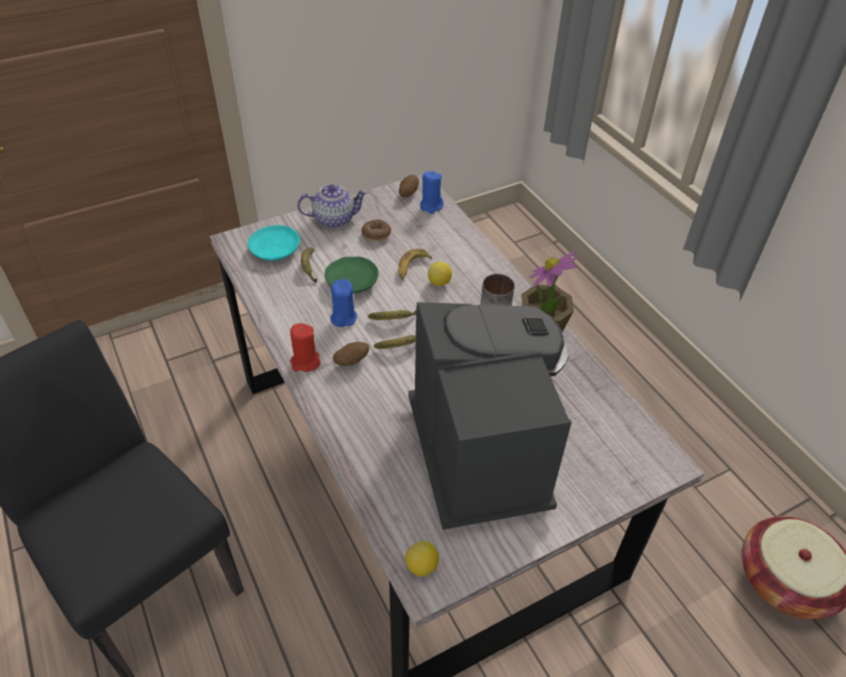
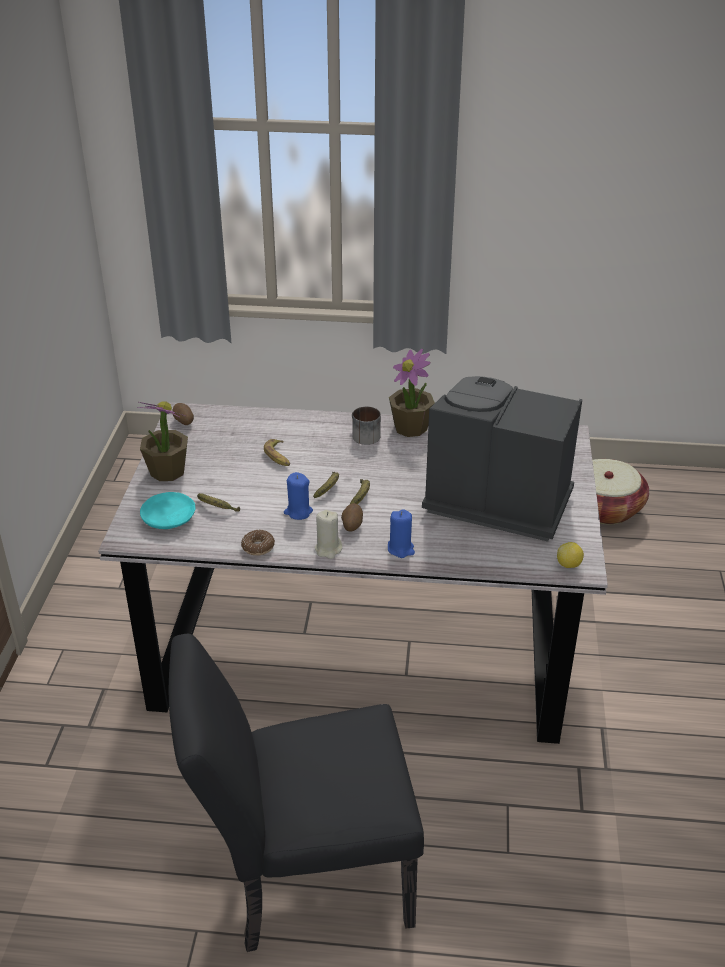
camera: 55 degrees left, 10 degrees down
red candle [290,323,321,372] -> beige candle [315,510,342,559]
teapot [297,184,368,228] -> potted plant [137,401,188,481]
green plate [325,257,379,294] -> none
donut [361,219,391,242] -> donut moved to [241,529,275,556]
blue candle [420,171,443,214] -> blue candle moved to [388,509,415,558]
lemon [428,262,452,286] -> none

